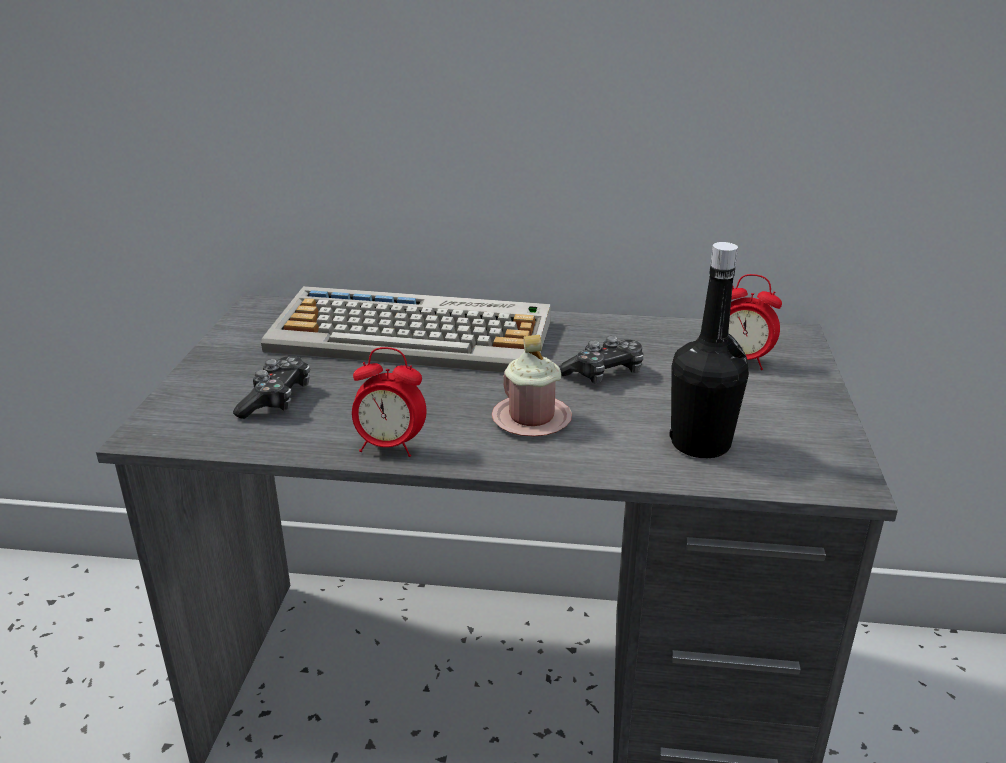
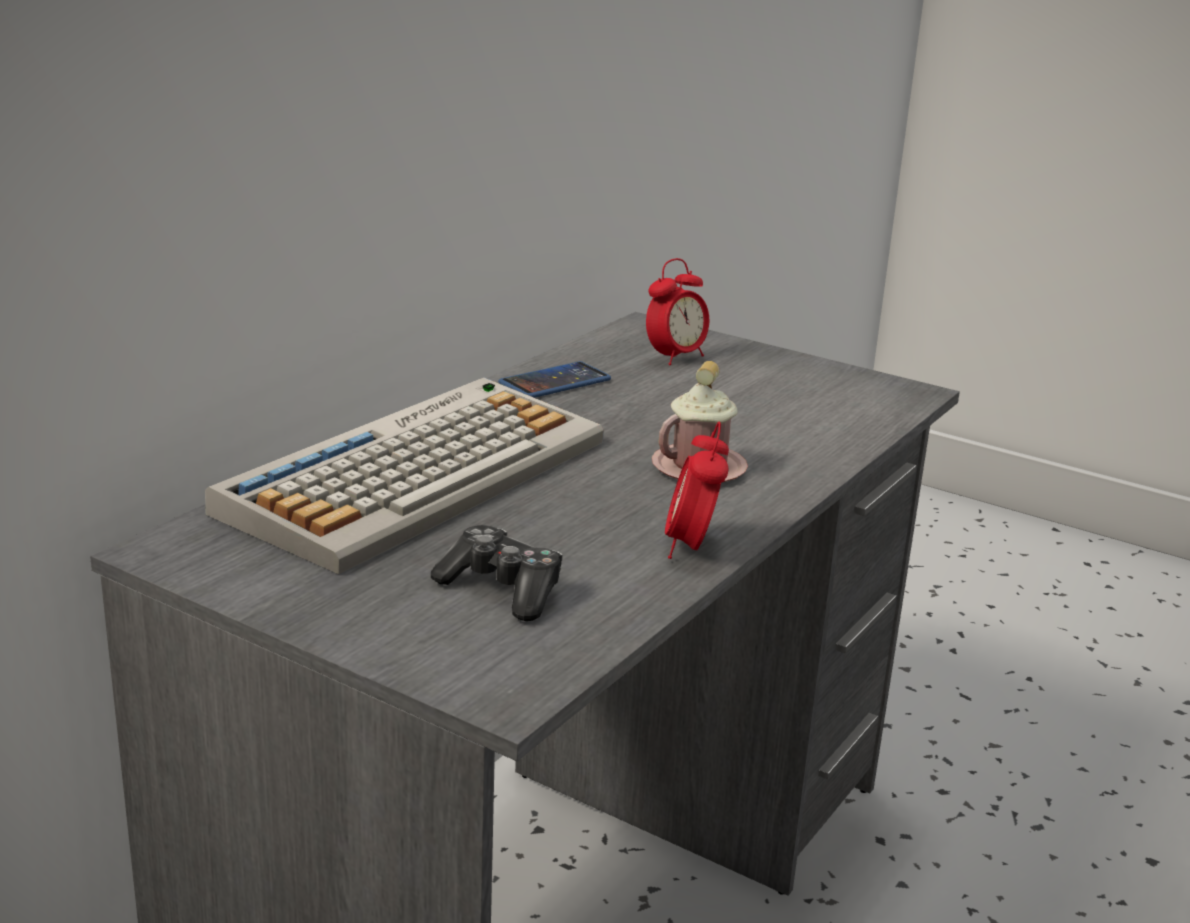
camera: 65 degrees left, 5 degrees down
alarm clock [352,347,427,457] -> alarm clock turned 150 degrees clockwise [665,422,729,559]
game controller [559,336,644,384] -> none
black bottle [670,242,749,458] -> none
none -> phone [498,361,611,398]

